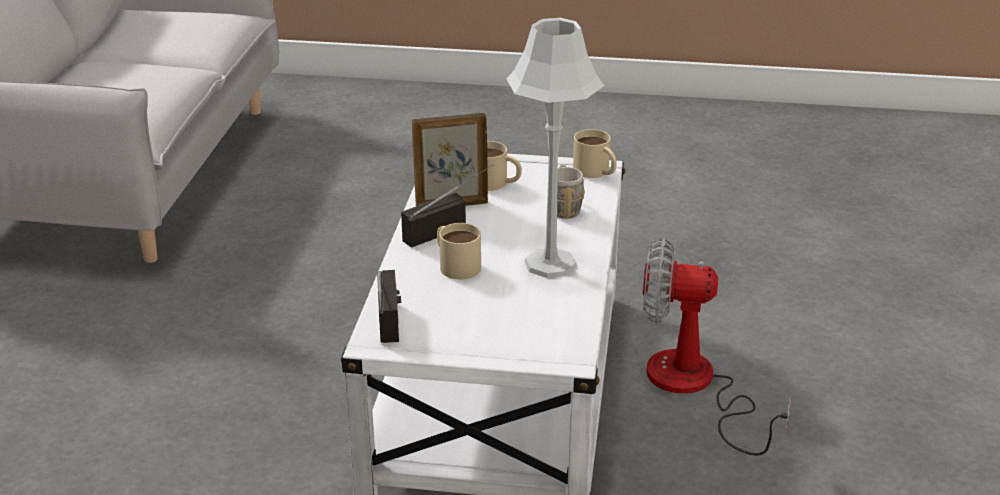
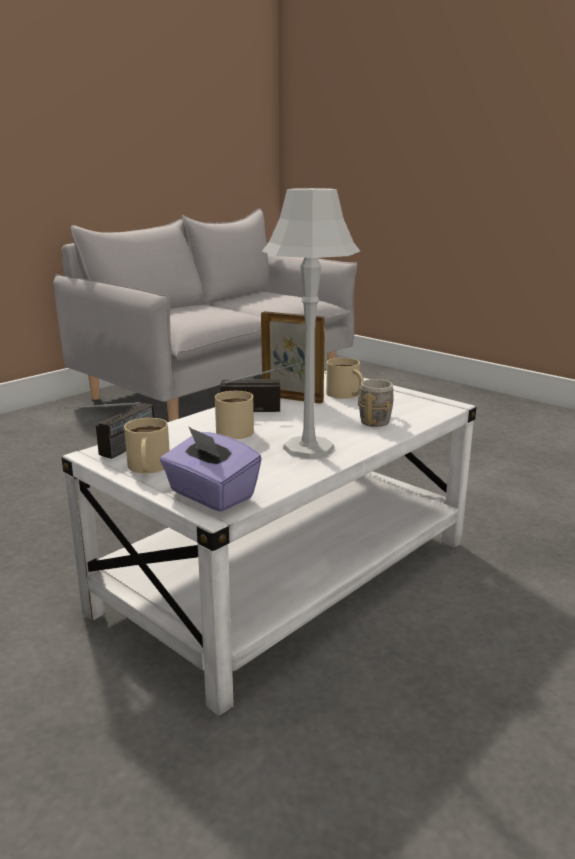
camera: 35 degrees right, 10 degrees down
beige mug [573,129,617,178] -> beige mug moved to [124,418,170,473]
fan [643,238,791,456] -> none
none -> purple tissue box [160,426,262,512]

